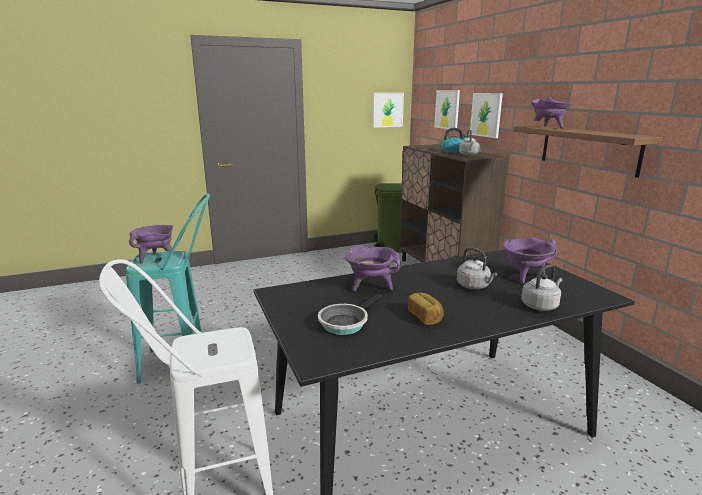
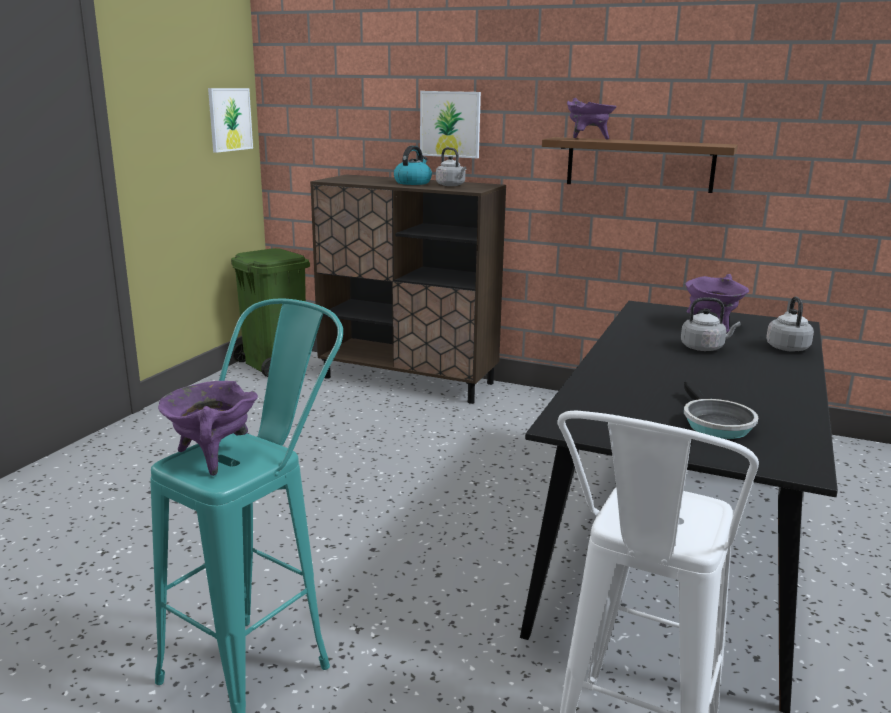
camera: 45 degrees left, 0 degrees up
purple cooking pot [344,245,401,292] -> none
bread [408,292,444,325] -> none
picture [434,90,460,129] -> none

